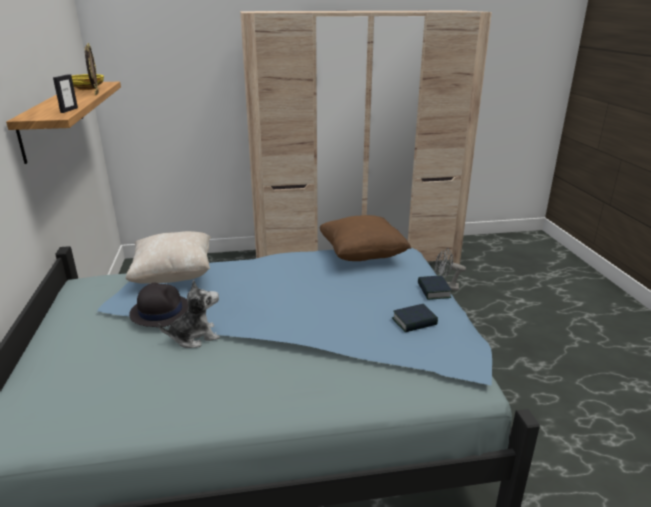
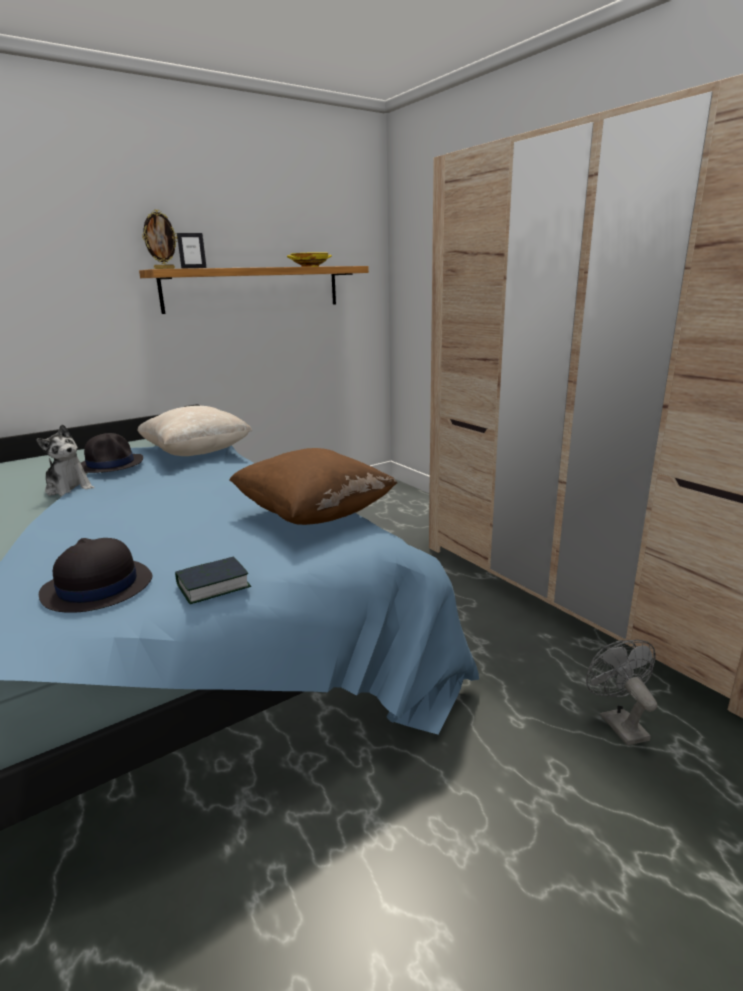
camera: 65 degrees right, 5 degrees down
picture frame [85,43,99,95] -> picture frame moved to [142,210,178,269]
book [392,304,438,332] -> black hat [39,538,152,613]

